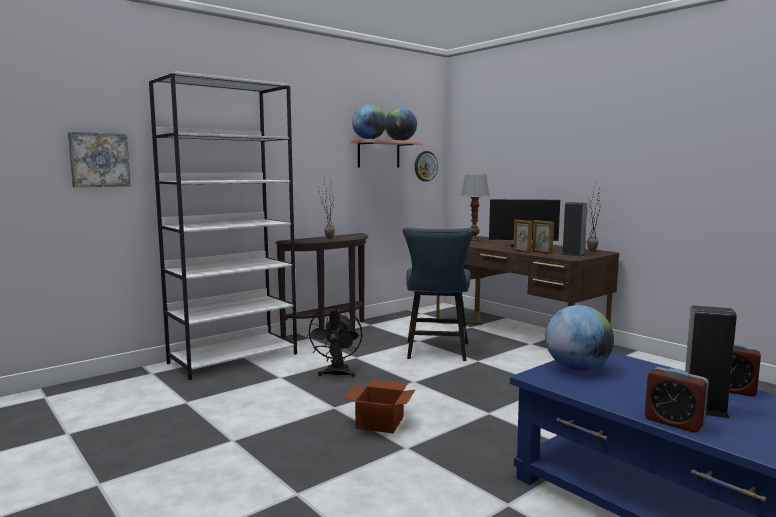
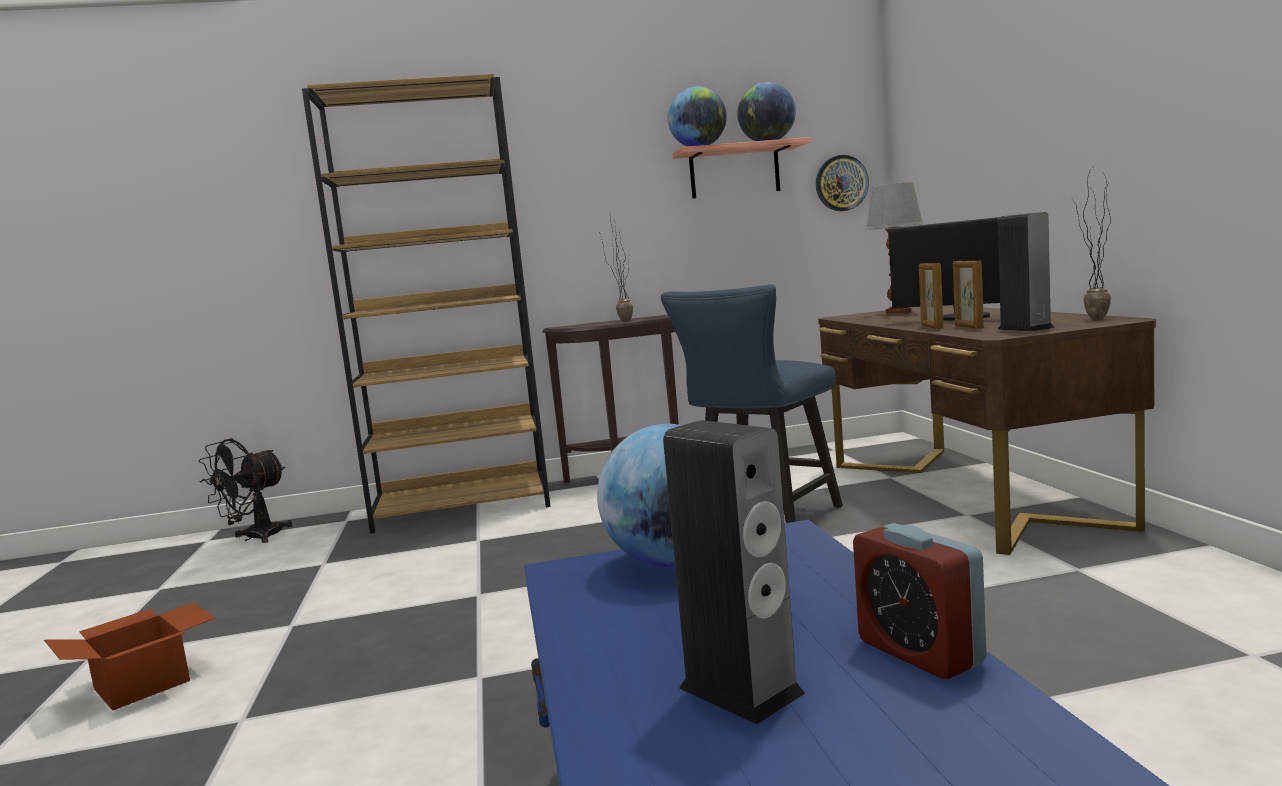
camera: 30 degrees right, 0 degrees up
picture [68,132,131,187] -> none
white bookcase [149,71,297,380] -> brown bookcase [302,74,551,534]
black fan [306,306,362,378] -> black fan moved to [199,438,292,543]
cardboard box [343,380,416,433] -> cardboard box moved to [44,603,216,711]
alarm clock [645,367,709,433] -> none

